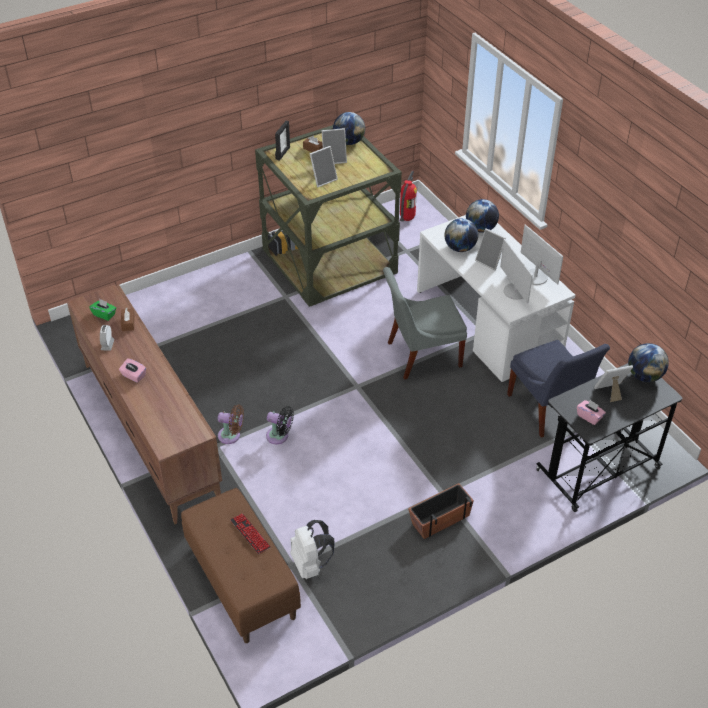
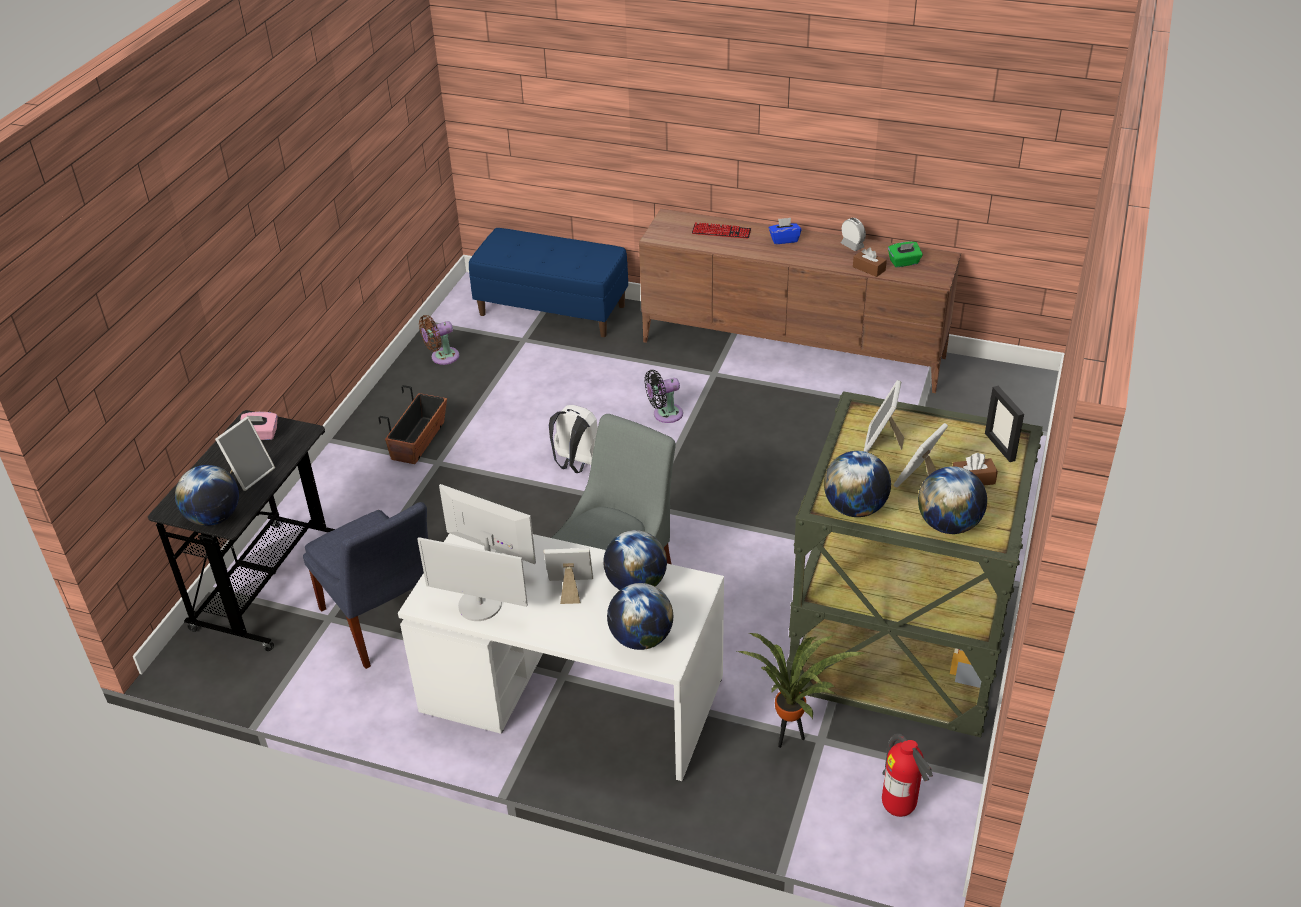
camera: 140 degrees right, 5 degrees down
pink tissue box [119,359,146,383] -> blue tissue box [769,218,801,244]
brown bench [181,488,301,643] -> blue bench [469,228,628,337]
brown fan [218,405,244,444] -> brown fan moved to [419,315,459,365]
keyboard [230,513,271,554] -> keyboard moved to [692,222,751,238]
white backpack [290,520,335,579] -> white backpack moved to [549,405,598,473]
blue chair [507,340,610,438] -> blue chair turned 150 degrees counterclockwise [303,502,428,669]
none -> potted plant [737,633,864,748]
none -> globe [824,451,891,517]

